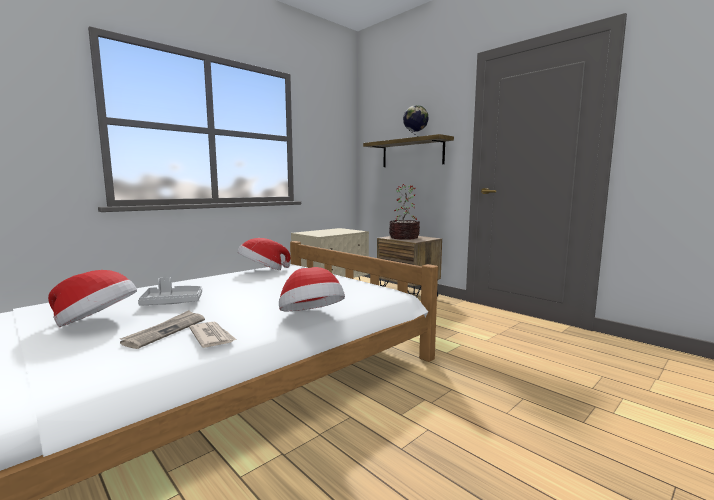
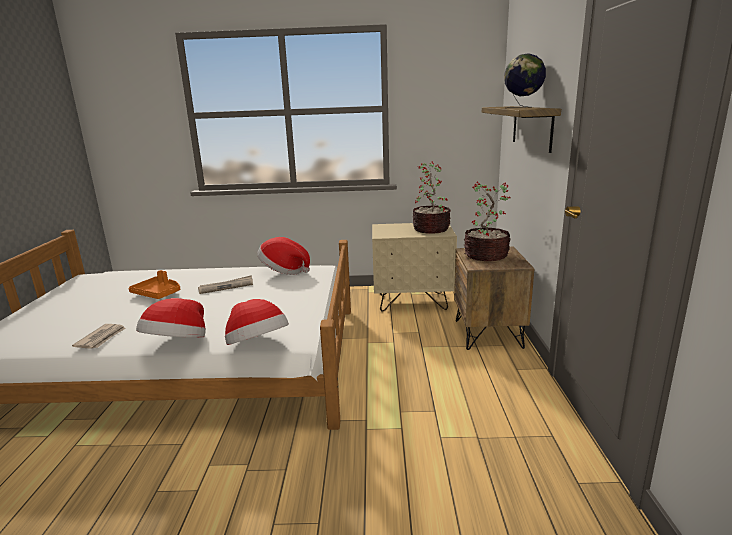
camera: 45 degrees right, 10 degrees up
hat [48,270,137,327] -> hat moved to [225,299,289,345]
newspaper [120,310,205,349] -> newspaper moved to [198,275,253,294]
grey tray [138,277,202,306] -> orange tray [129,270,180,299]
none -> potted plant [412,161,451,234]

